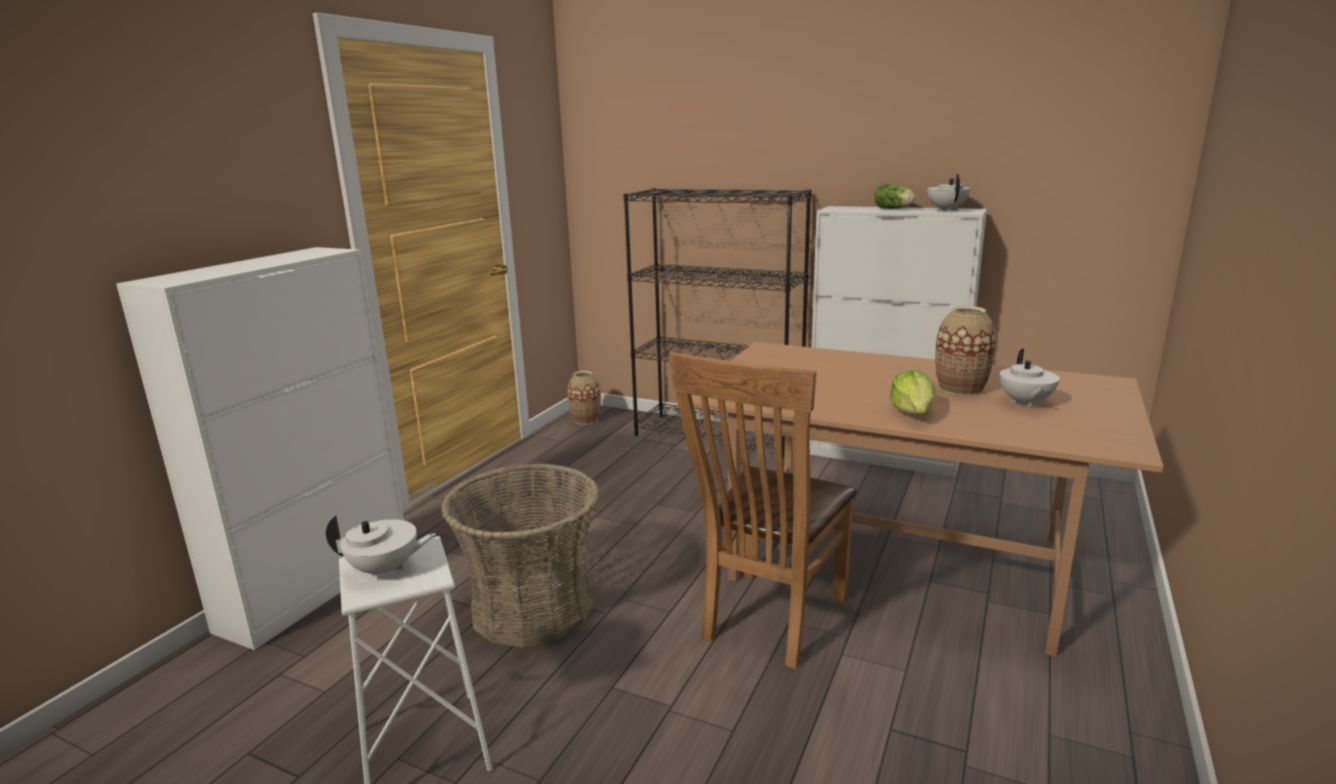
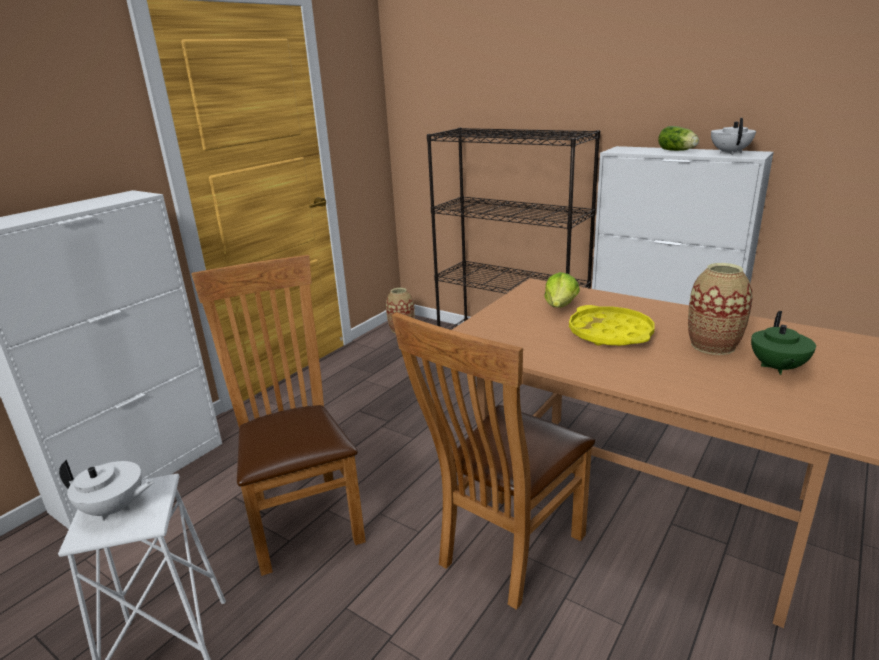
camera: 10 degrees right, 5 degrees up
basket [441,463,599,647] -> brown chair [191,255,366,576]
lettuce [890,370,936,414] -> lettuce moved to [544,272,580,308]
white teapot [1000,349,1060,408] -> green teapot [751,311,816,375]
none -> yellow tray [569,305,655,346]

